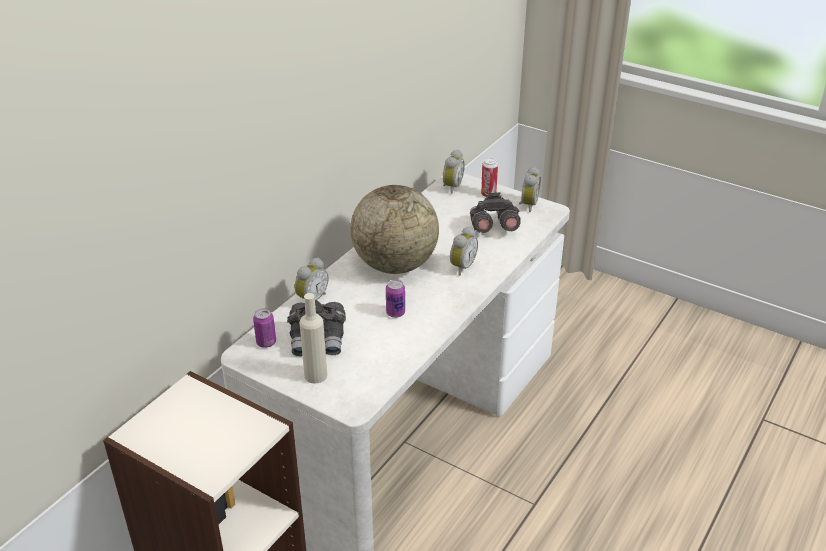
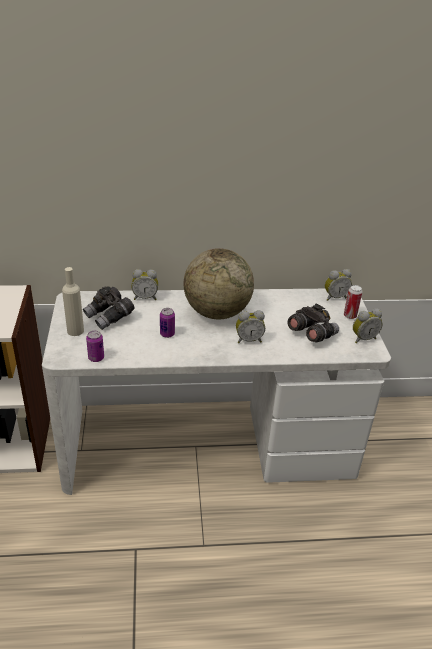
camera: 50 degrees right, 0 degrees up
can [253,308,276,348] -> can moved to [86,331,104,362]

